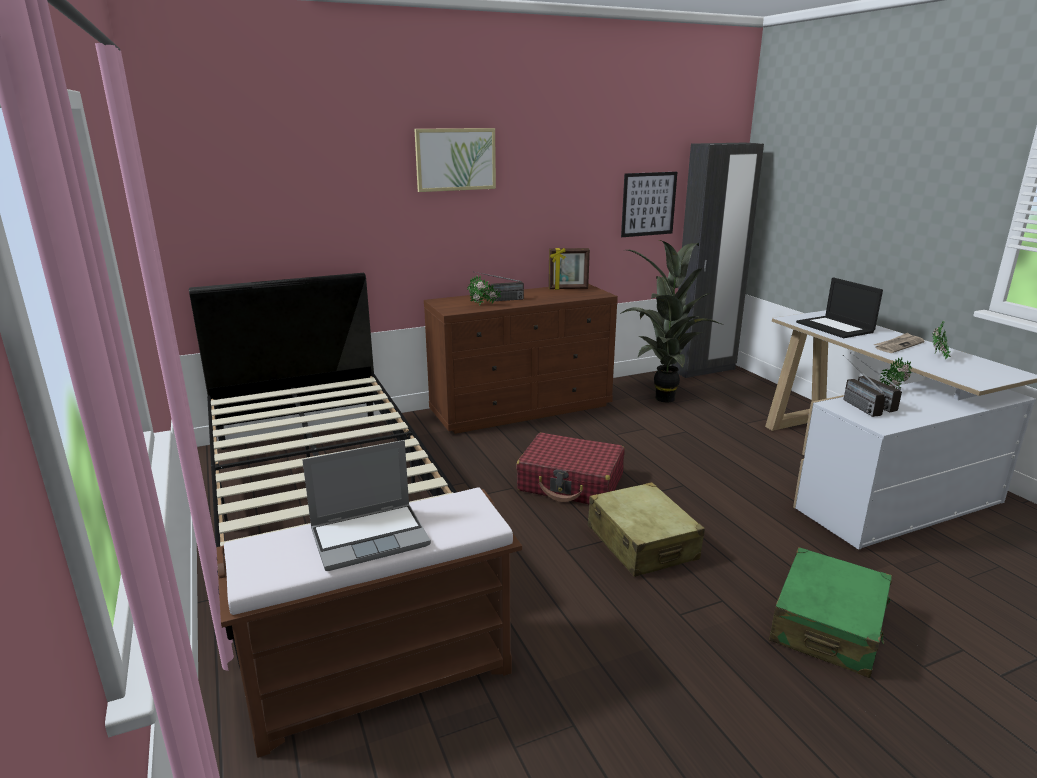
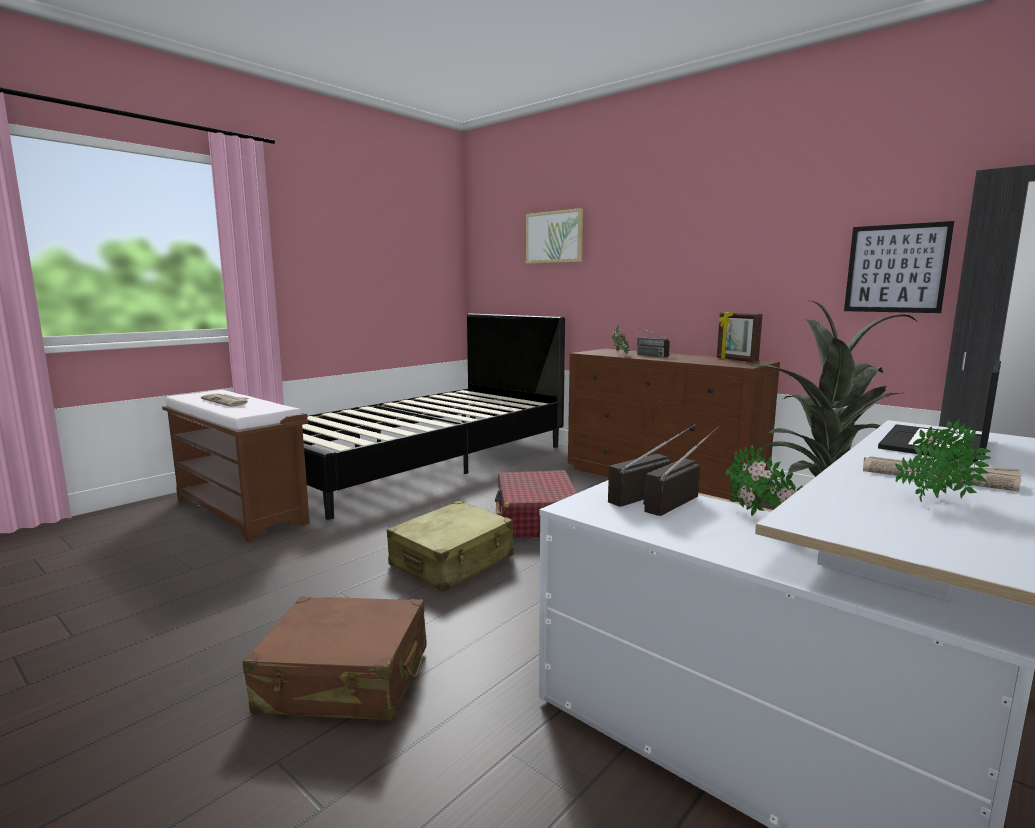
camera: 65 degrees right, 10 degrees down
laptop [302,440,431,571] -> newspaper [201,394,249,407]
picture [414,128,496,192] -> picture moved to [526,208,583,263]
green suitcase [769,547,892,678] -> brown suitcase [243,596,427,721]

